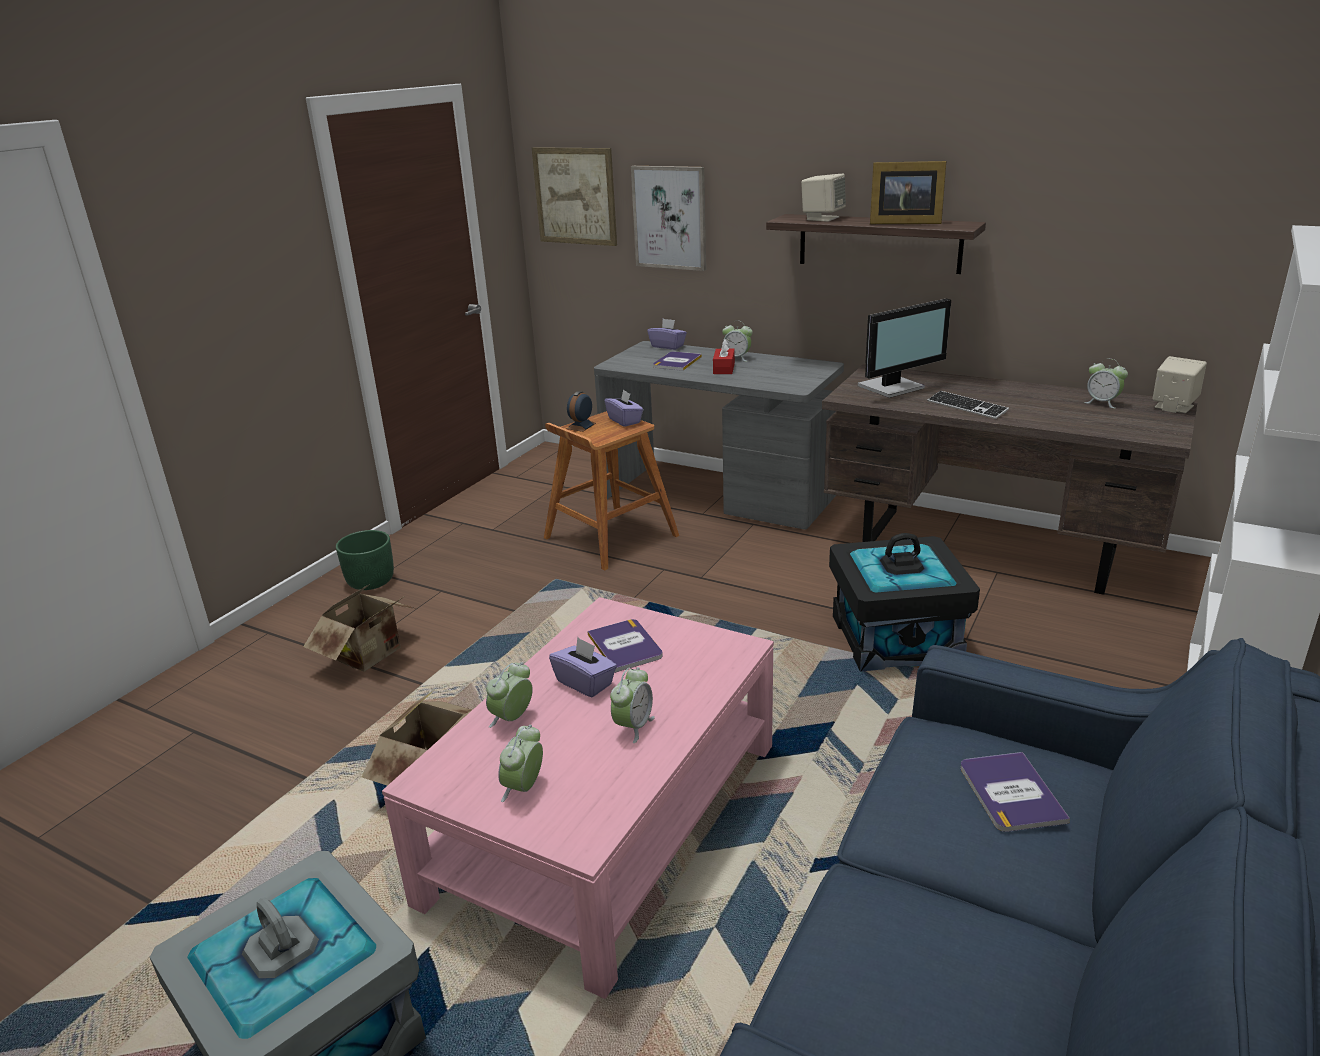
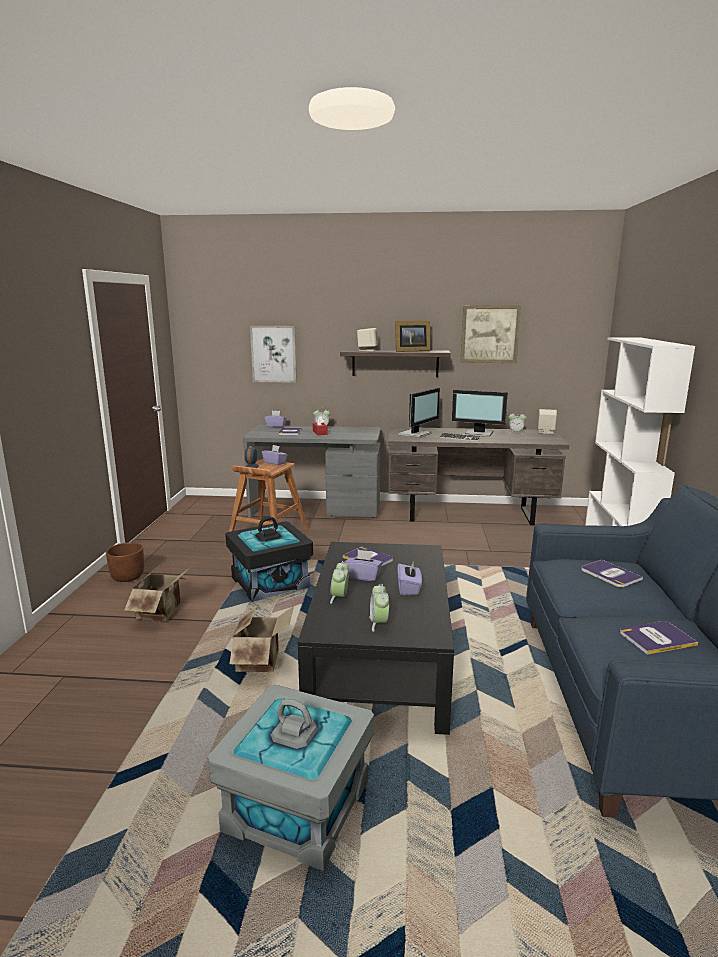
camera: 25 degrees left, 10 degrees down
green planter [336,530,394,590] -> brown planter [106,542,144,582]
pink coffee table [382,597,774,999] -> black coffee table [297,542,454,735]
picture [532,147,617,246] -> picture moved to [460,305,521,363]
alarm clock [610,667,655,743] -> purple tissue box [397,562,422,595]
black storage box [829,533,980,672] -> black storage box moved to [225,517,313,602]
none -> monitor [452,389,508,437]
none -> book [620,621,698,654]

